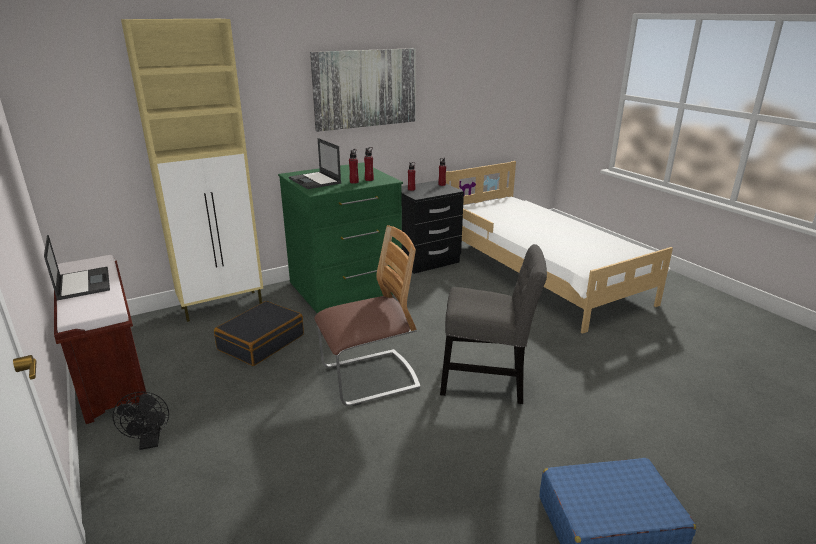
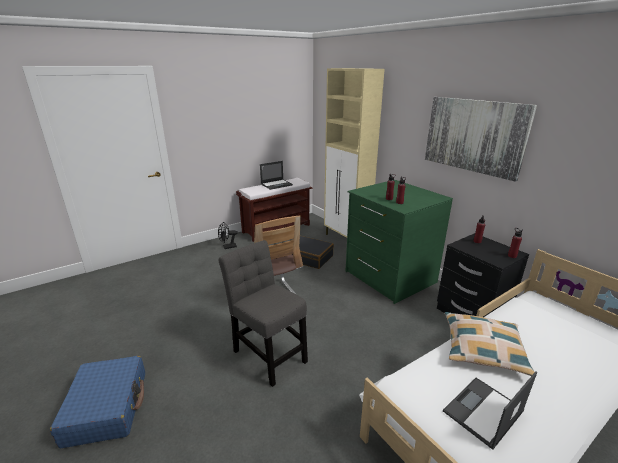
camera: 85 degrees right, 0 degrees up
laptop [289,138,342,189] -> laptop moved to [443,371,537,450]
grey chair [440,244,547,404] -> grey chair turned 135 degrees clockwise [218,240,308,387]
none -> pillow [445,312,535,376]

